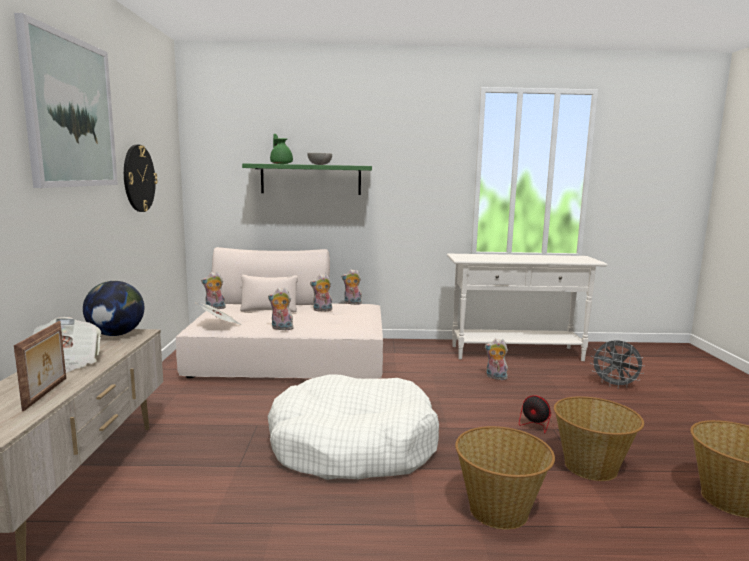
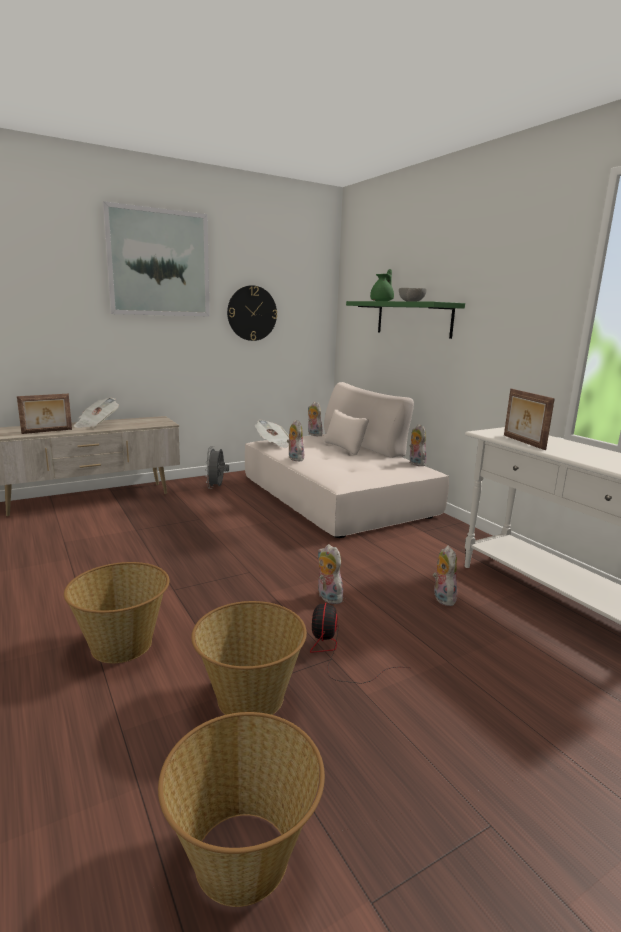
camera: 60 degrees right, 5 degrees up
globe [83,281,144,336] -> none
white dog bed [268,374,439,480] -> none
plush toy [310,274,332,312] -> plush toy moved to [318,544,343,604]
grey fan [590,340,645,388] -> grey fan moved to [205,446,229,489]
none -> picture frame [504,389,555,450]

